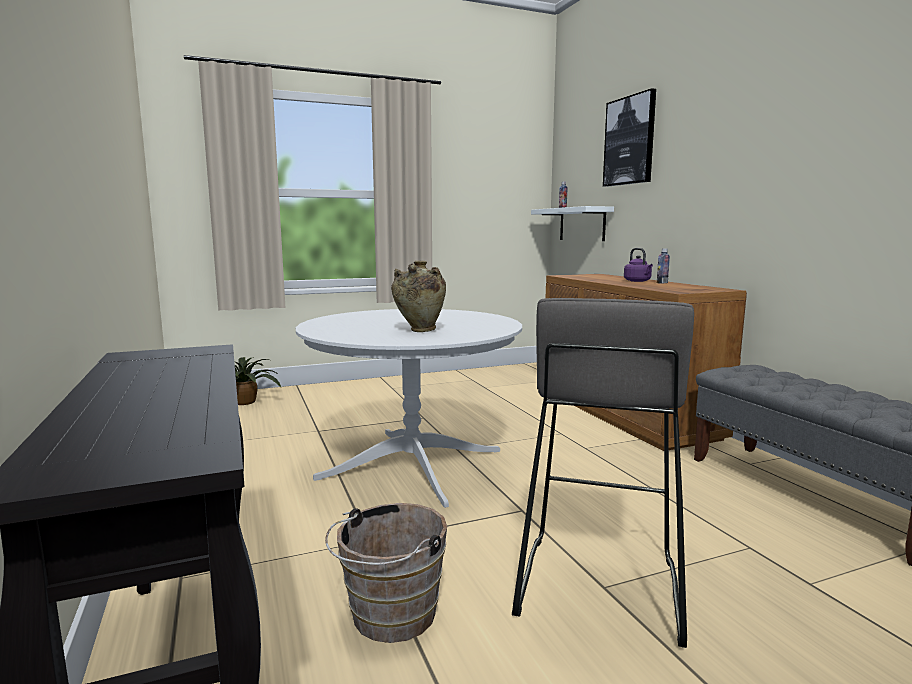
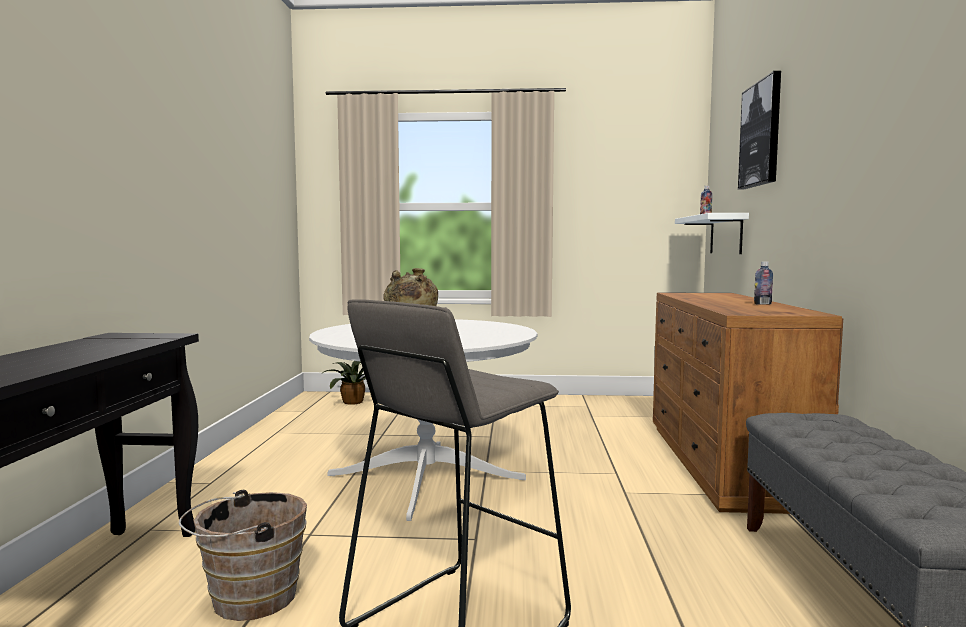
camera: 25 degrees right, 5 degrees down
purple kettle [624,248,653,282] -> none

